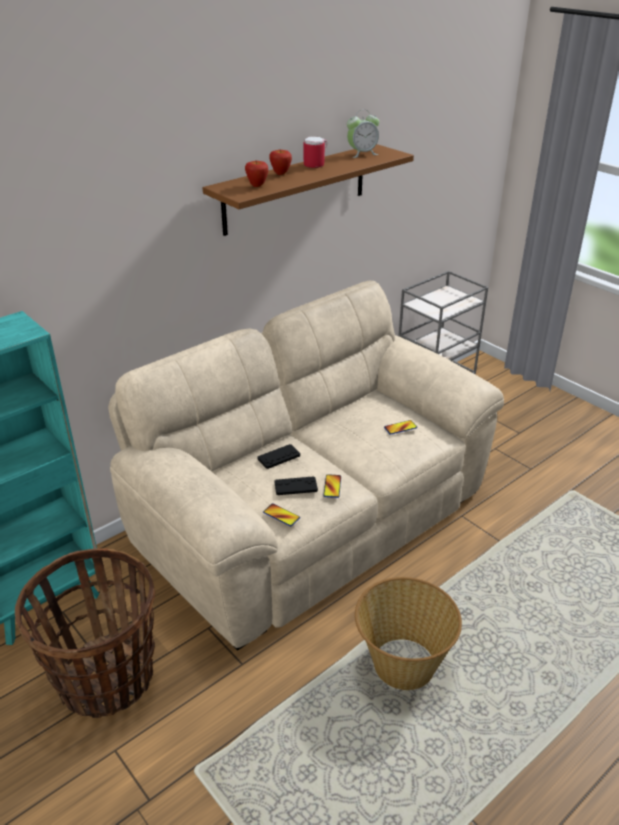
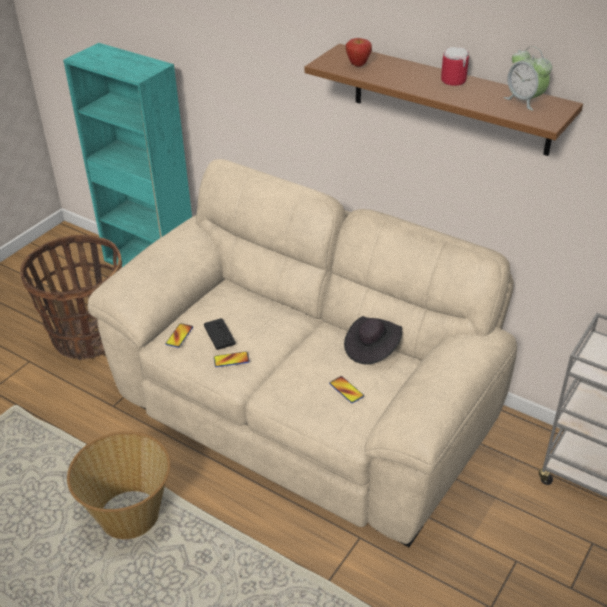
camera: 75 degrees right, 5 degrees up
black game controller [257,444,300,469] -> none
apple [269,150,292,175] -> none
none -> black hat [344,316,402,365]

